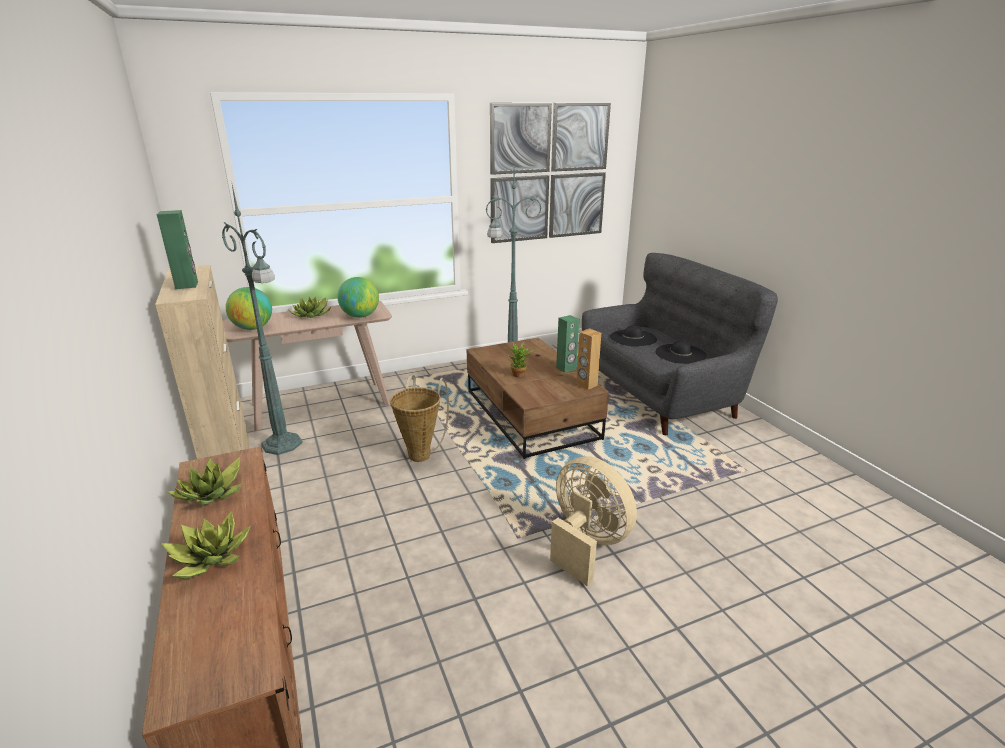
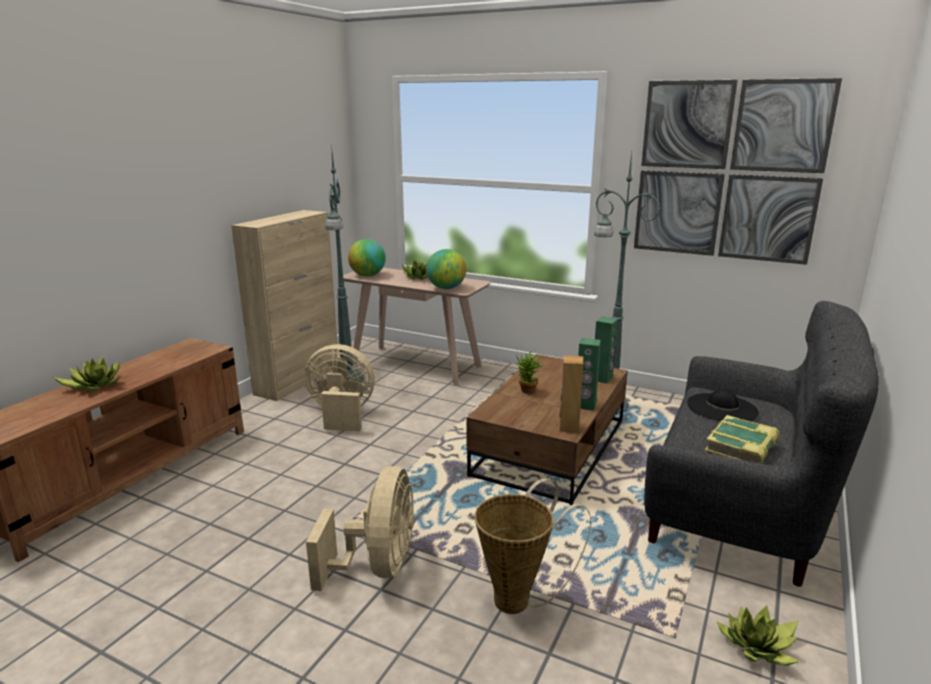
camera: 50 degrees right, 5 degrees down
green speaker [157,210,198,289] -> green speaker moved to [595,317,618,384]
potted plant [167,457,243,505] -> potted plant moved to [716,606,799,666]
basket [390,375,449,462] -> basket moved to [474,478,591,614]
black hat [656,340,707,364] -> book [705,415,780,464]
none -> beige fan [304,344,375,431]

